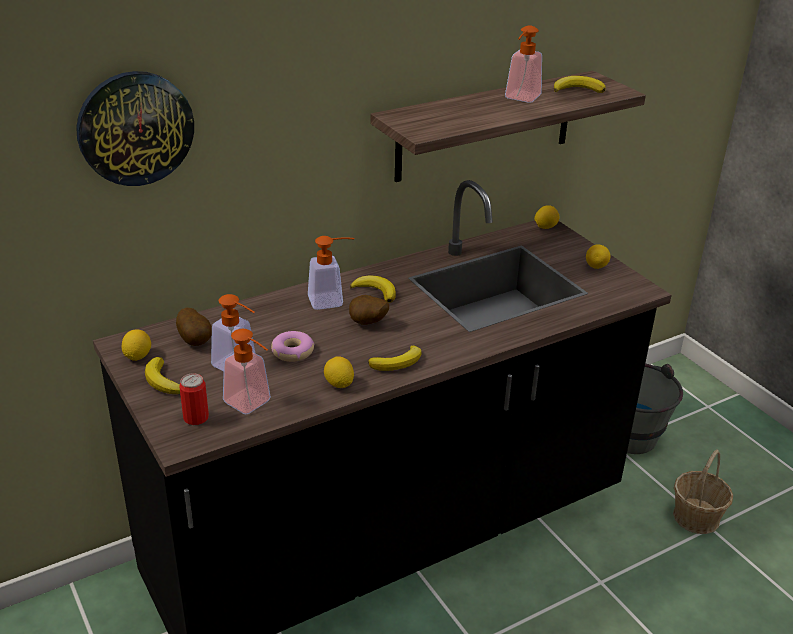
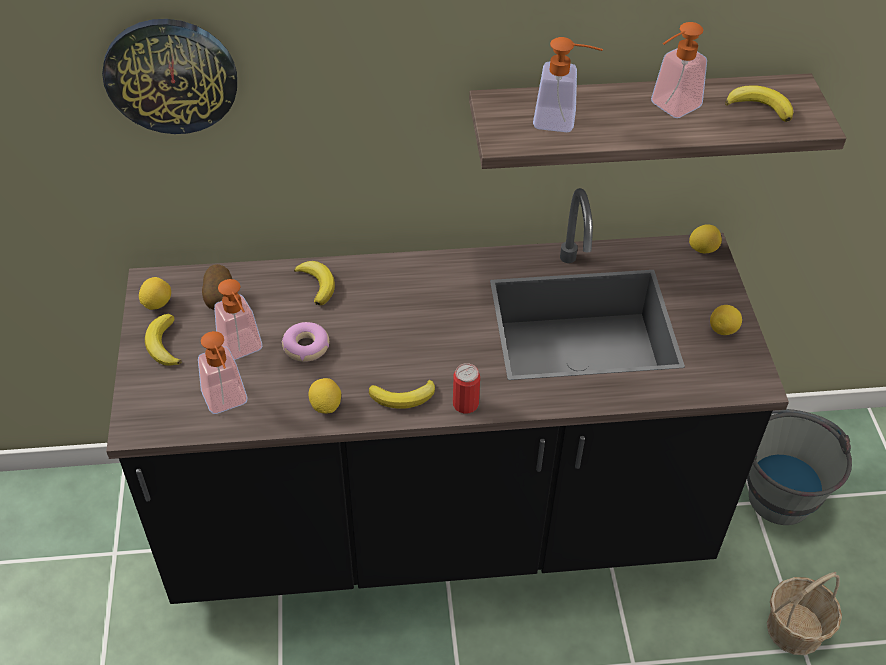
camera: 25 degrees right, 15 degrees up
can [179,373,209,425] -> can moved to [453,363,480,413]
soap dispenser [308,236,355,310] -> soap dispenser moved to [533,37,603,132]
potato [349,295,389,325] -> none
banana [350,275,396,303] -> banana moved to [294,261,335,305]

